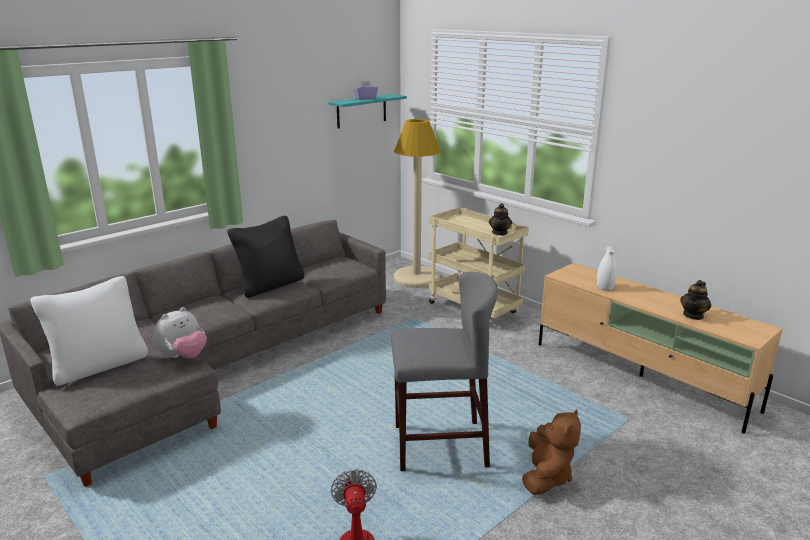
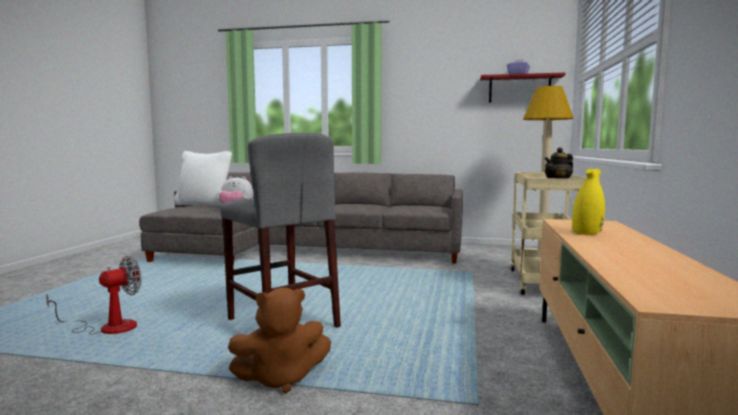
camera: 55 degrees right, 15 degrees down
black pillow [227,216,304,298] -> none
turquoise shelf [328,94,407,128] -> red shelf [480,73,565,103]
white vase [597,247,617,291] -> yellow vase [572,168,605,235]
teapot [680,280,711,320] -> none

